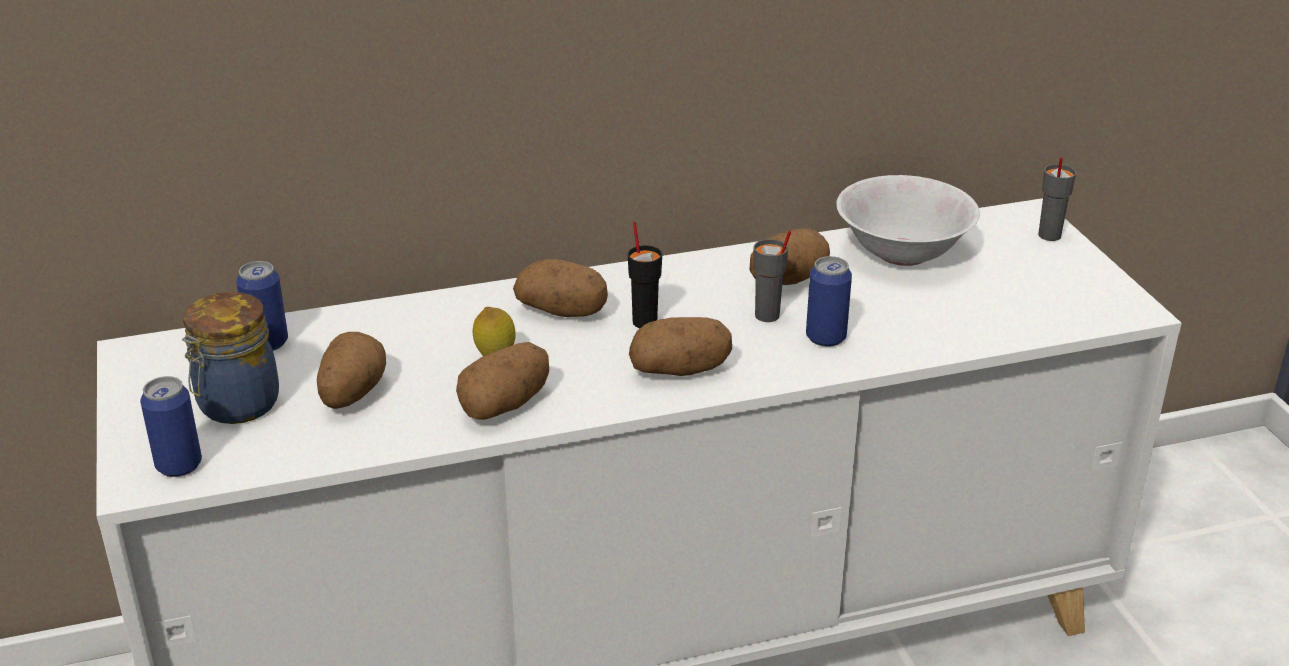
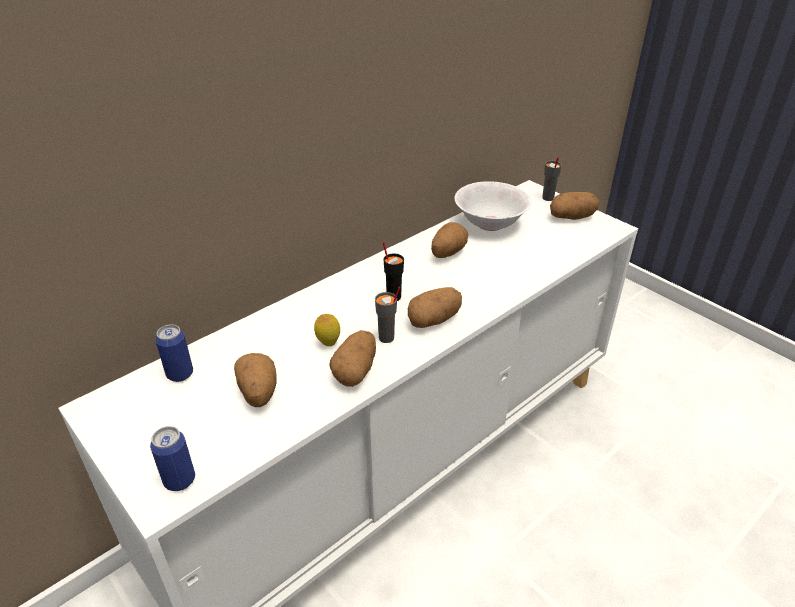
camera: 25 degrees left, 5 degrees up
jar [182,292,279,424] -> none
potato [513,259,608,317] -> potato moved to [550,192,599,220]
grey cup [753,230,791,322] -> grey cup moved to [375,287,400,343]
can [806,256,852,347] -> none

